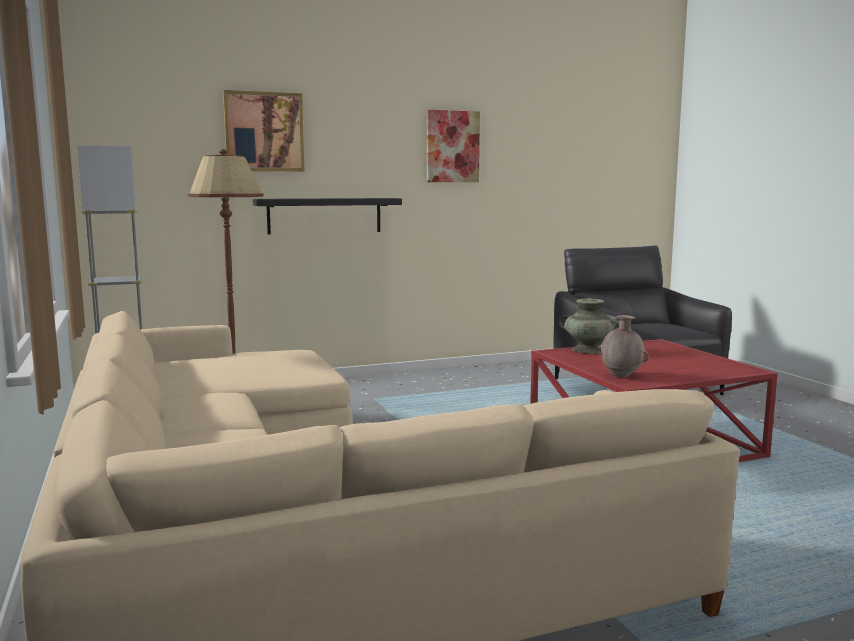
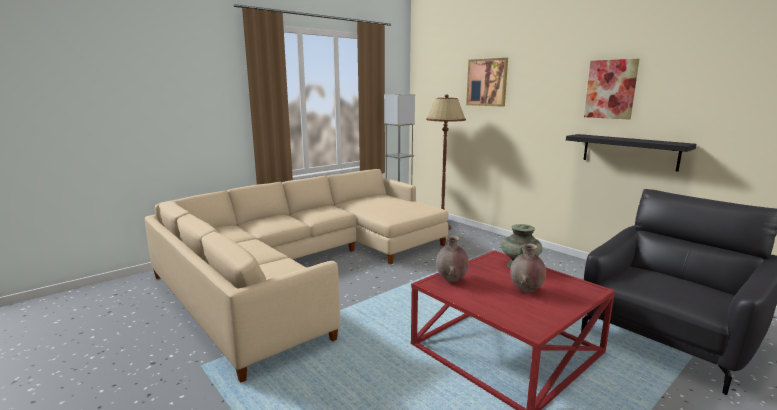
camera: 70 degrees right, 5 degrees up
black shelf [253,198,402,234] -> black shelf moved to [566,134,696,172]
none -> brown vase [510,243,546,293]

